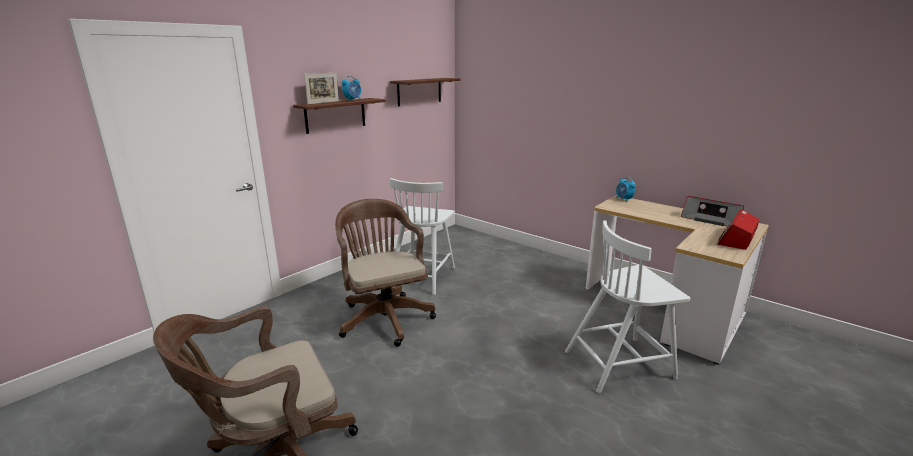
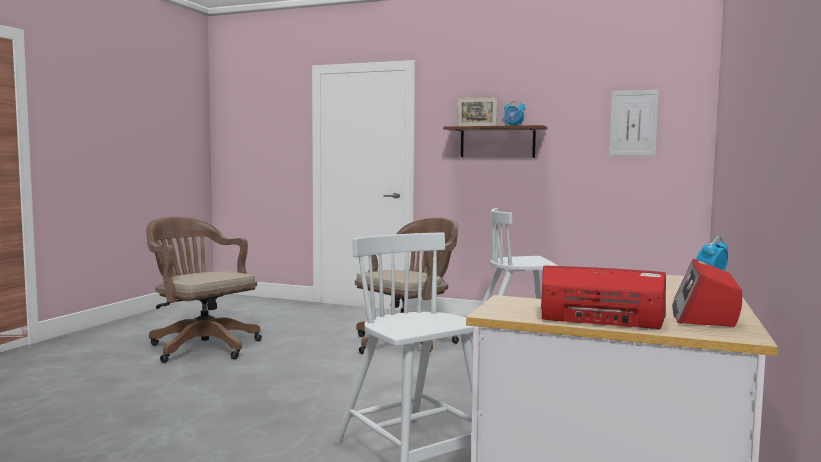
camera: 70 degrees right, 15 degrees down
brown shelf [390,78,461,107] -> picture [609,90,659,156]

